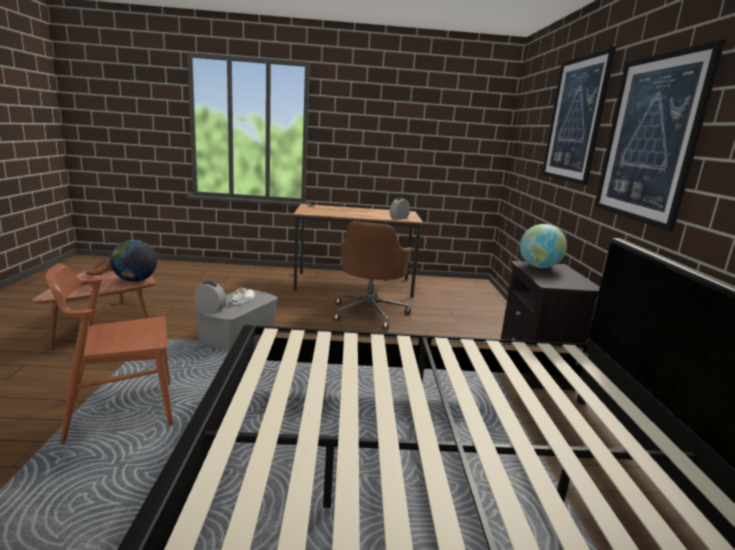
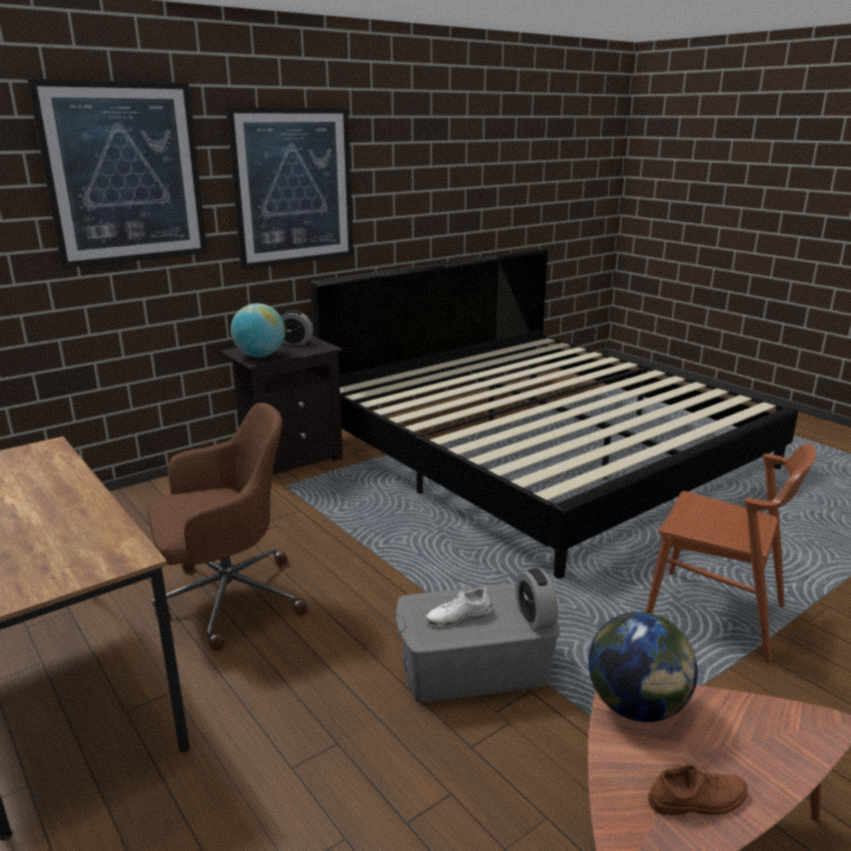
camera: 125 degrees left, 5 degrees up
alarm clock [390,198,410,220] -> alarm clock moved to [281,310,313,345]

